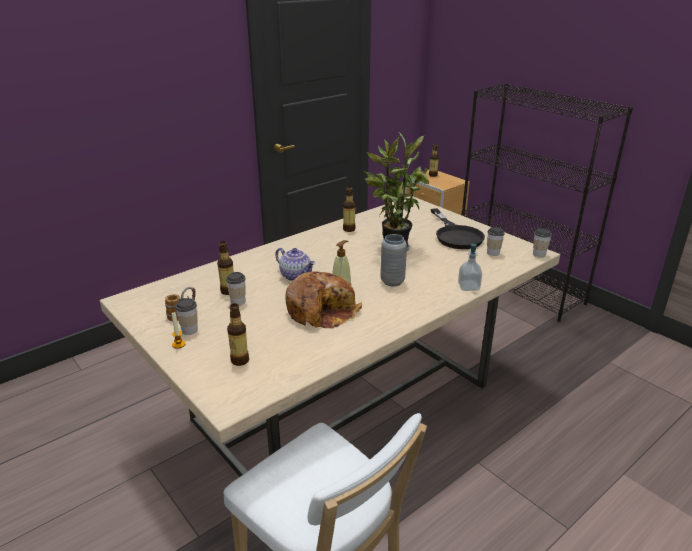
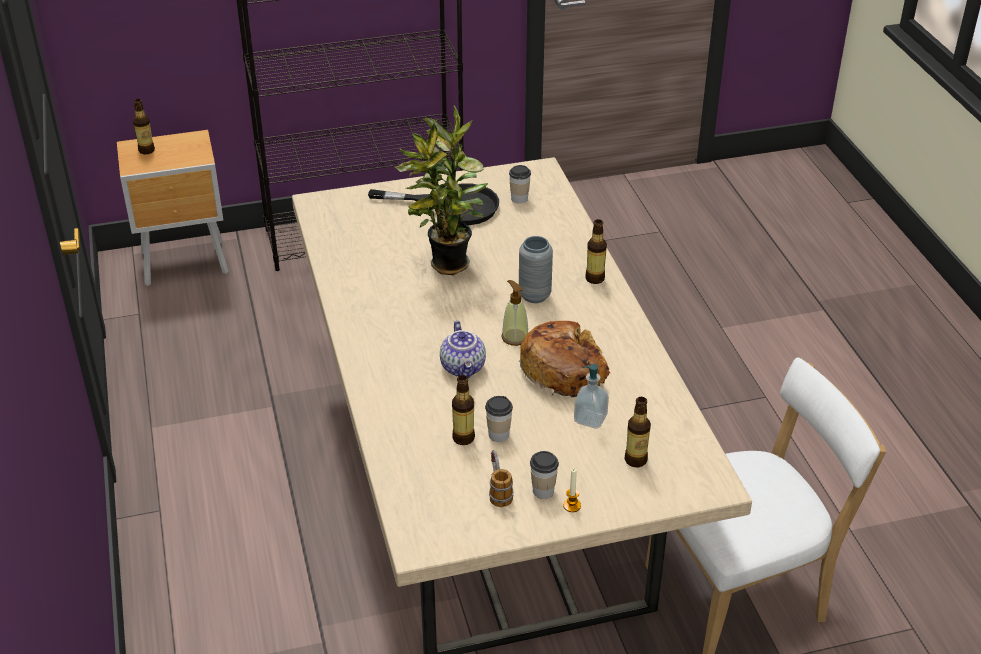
camera: 65 degrees left, 10 degrees up
teapot [275,248,315,281] -> teapot turned 105 degrees clockwise [440,321,486,378]
bottle [343,187,356,232] -> bottle moved to [586,219,607,284]
soap dispenser [458,244,482,291] -> soap dispenser moved to [574,364,609,428]
cup [533,228,552,257] -> none

